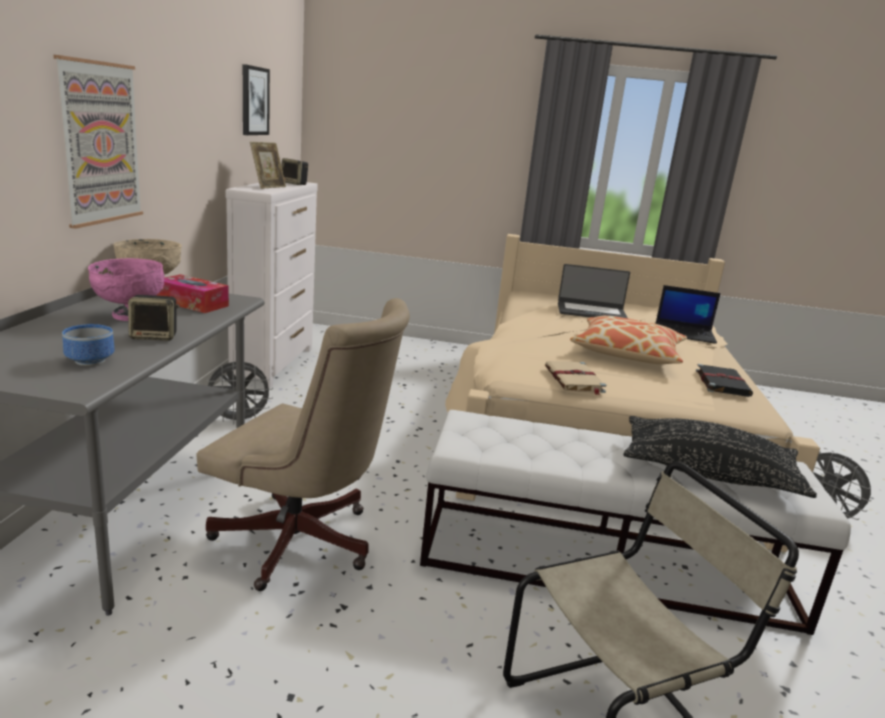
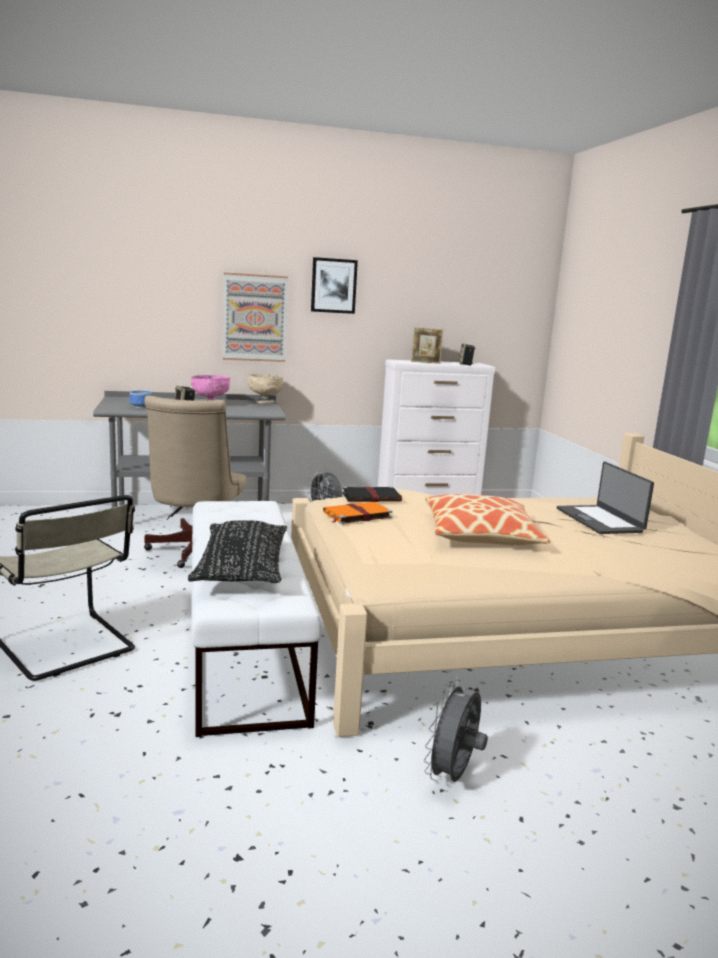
camera: 70 degrees right, 5 degrees down
tissue box [156,274,229,313] -> none
picture [243,64,270,135] -> picture moved to [311,257,358,314]
beige book [545,361,606,395] -> orange book [323,502,392,524]
laptop [656,285,721,343] -> none
black book [696,364,753,397] -> black book moved to [342,486,402,502]

